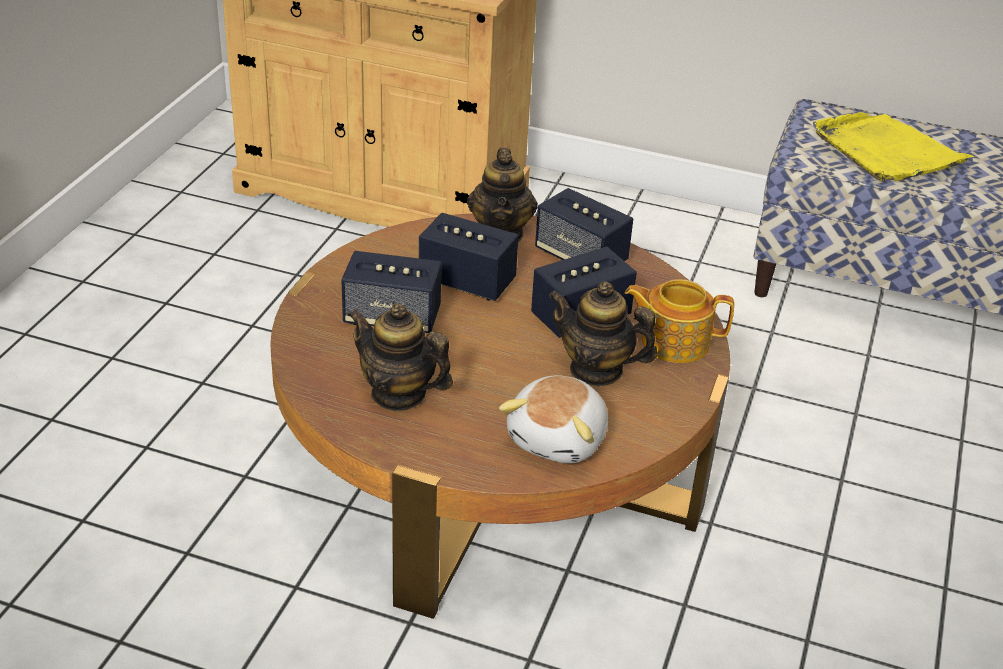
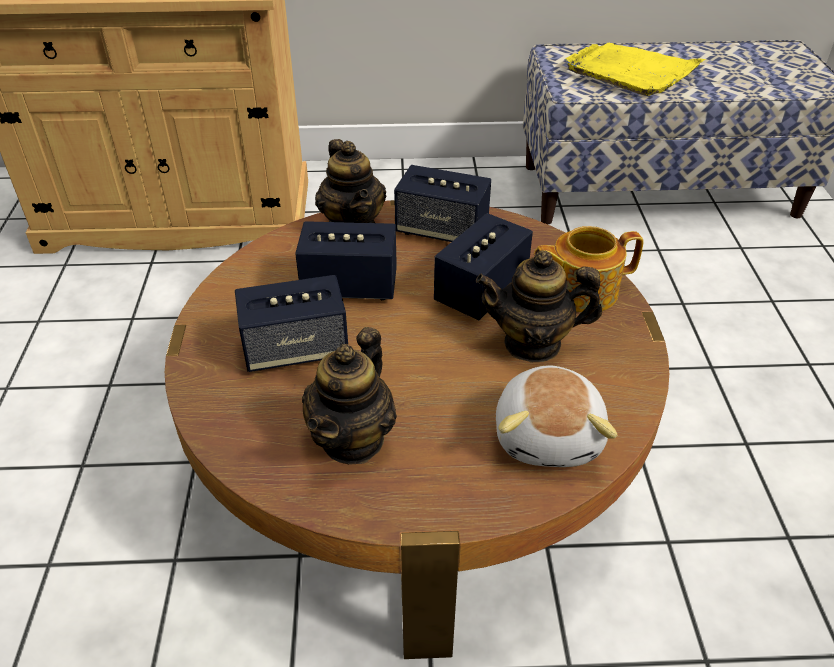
camera: 20 degrees left, 5 degrees up
teapot [348,303,453,411] -> teapot turned 75 degrees counterclockwise [302,327,397,465]

